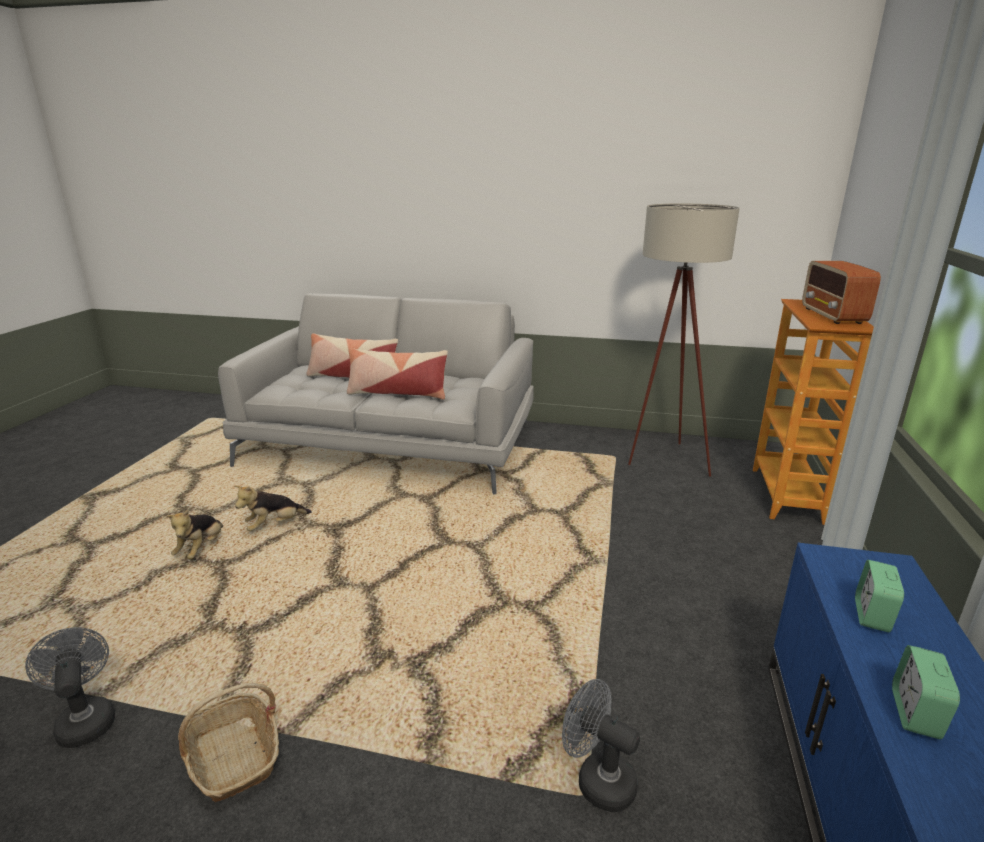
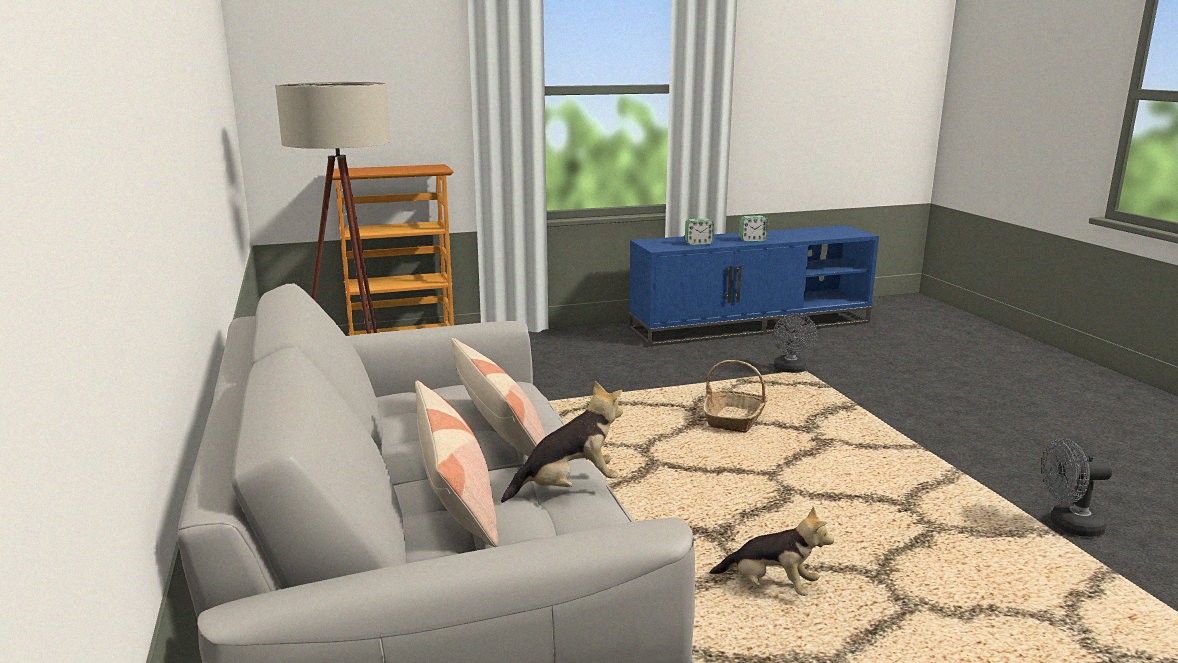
camera: 120 degrees left, 5 degrees down
grey fan [25,627,115,748] -> grey fan turned 60 degrees clockwise [1042,438,1113,537]
plush toy [167,509,223,559] -> plush toy moved to [501,381,623,503]
basket [178,683,279,803] -> basket moved to [703,360,768,433]
radio [802,261,881,324] -> none

